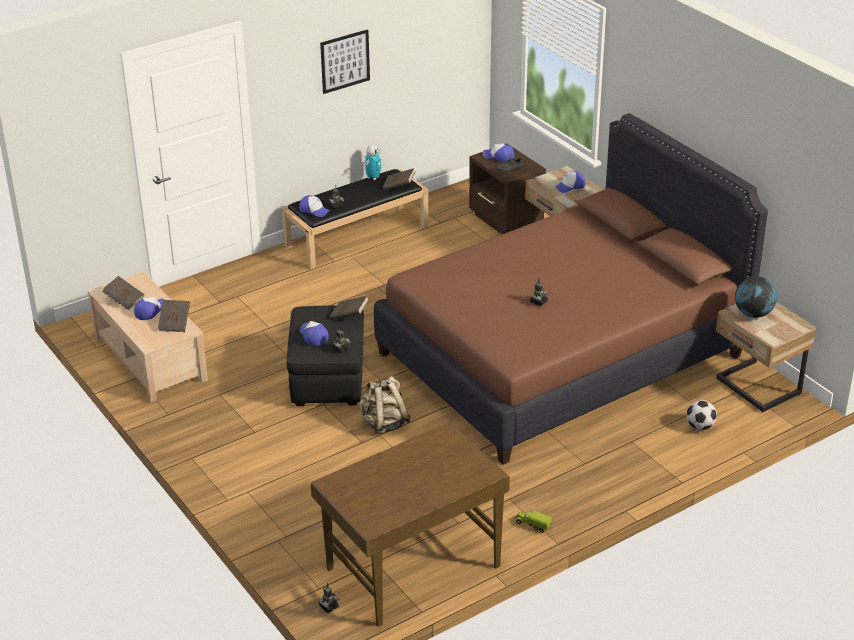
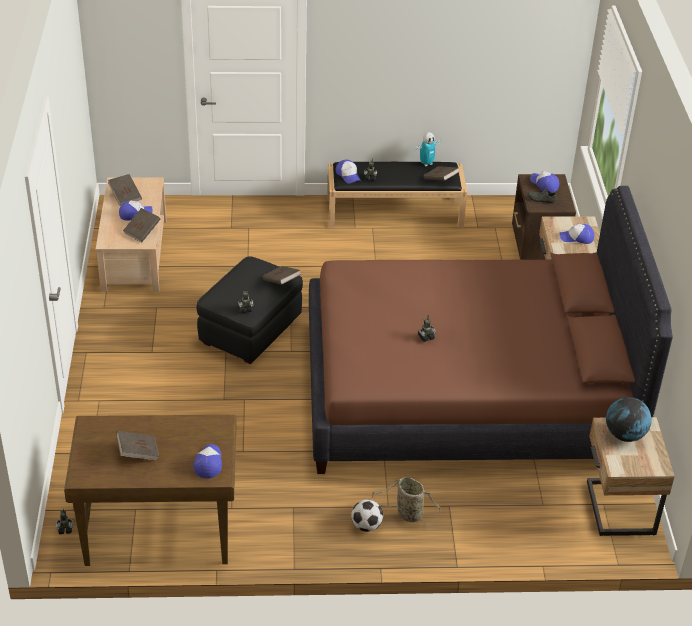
camera: 30 degrees right, 5 degrees up
cap [300,321,329,346] -> cap moved to [193,444,222,479]
picture [320,29,370,94] -> none
beige backpack [359,376,411,434] -> none
toy truck [514,511,552,533] -> none
football [686,400,717,430] -> football moved to [351,500,383,532]
none -> brown book [116,431,159,461]
none -> basket [372,477,440,526]

